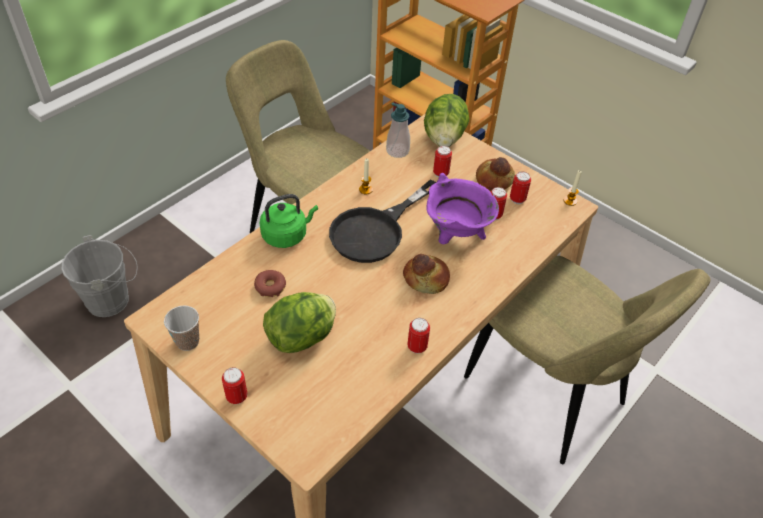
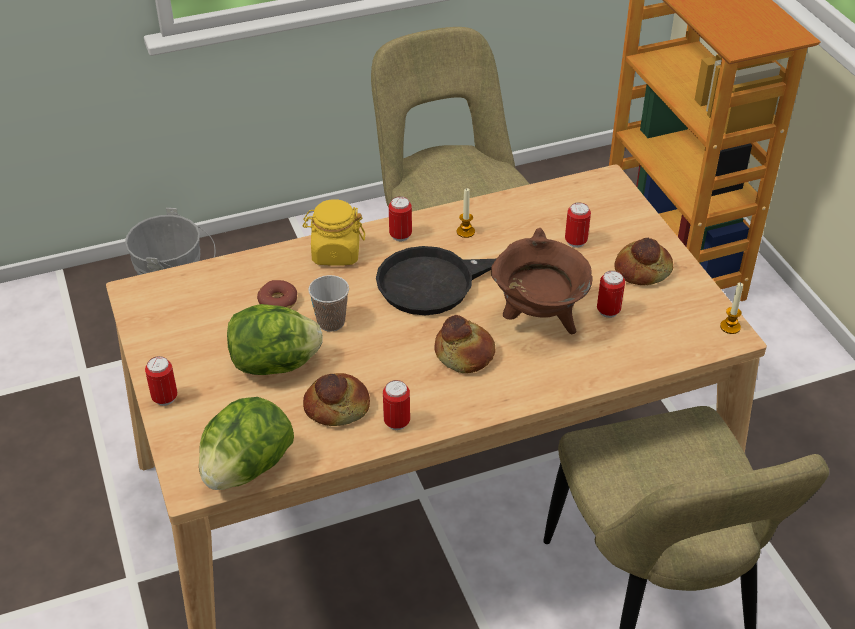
camera: 30 degrees right, 5 degrees down
cup [164,306,199,351] -> cup moved to [309,275,349,332]
green kettle [260,194,318,248] -> yellow jar [303,199,365,266]
soap dispenser [386,103,410,158] -> none
lettuce [424,94,469,147] -> lettuce moved to [199,397,294,490]
purple cooking pot [426,173,499,244] -> brown cooking pot [491,228,593,334]
can [510,171,531,204] -> can moved to [389,196,412,241]
none -> bread [303,373,370,426]

